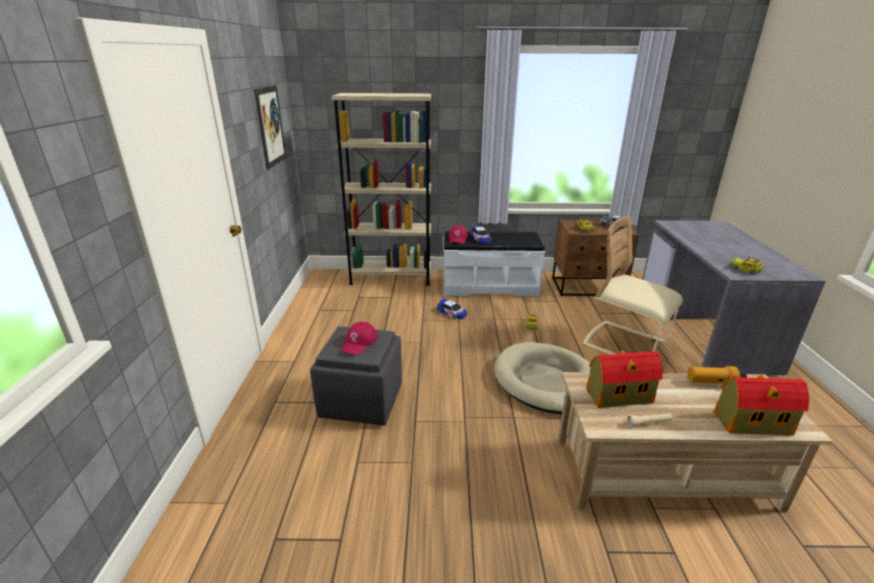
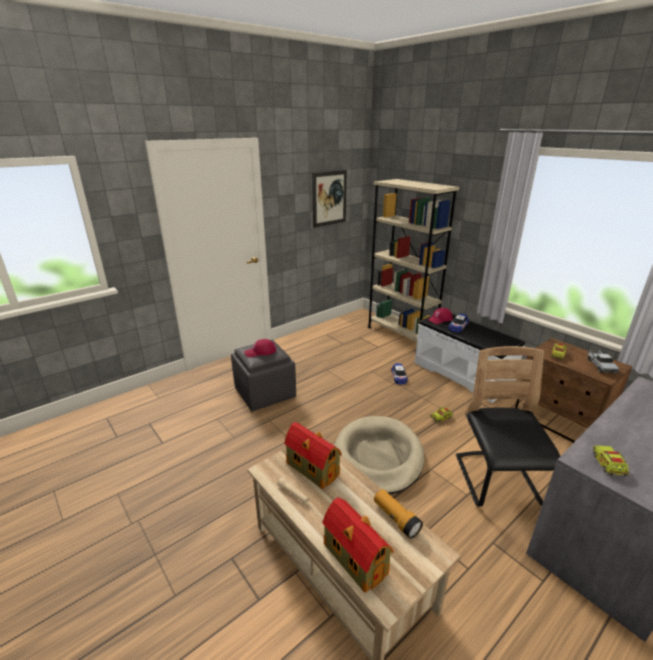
camera: 50 degrees right, 0 degrees up
beige chair [583,217,683,355] -> black chair [456,346,560,507]

